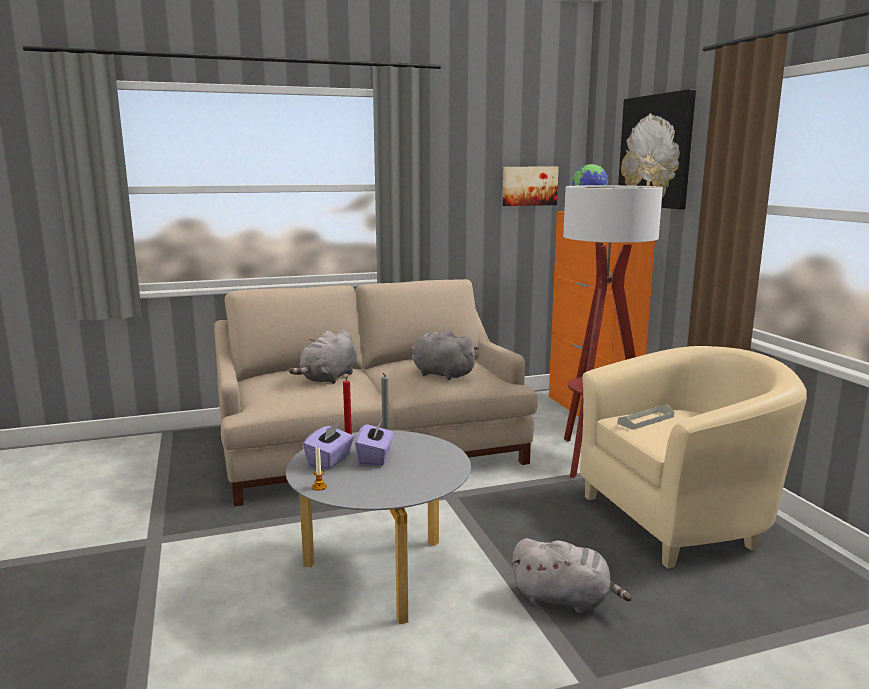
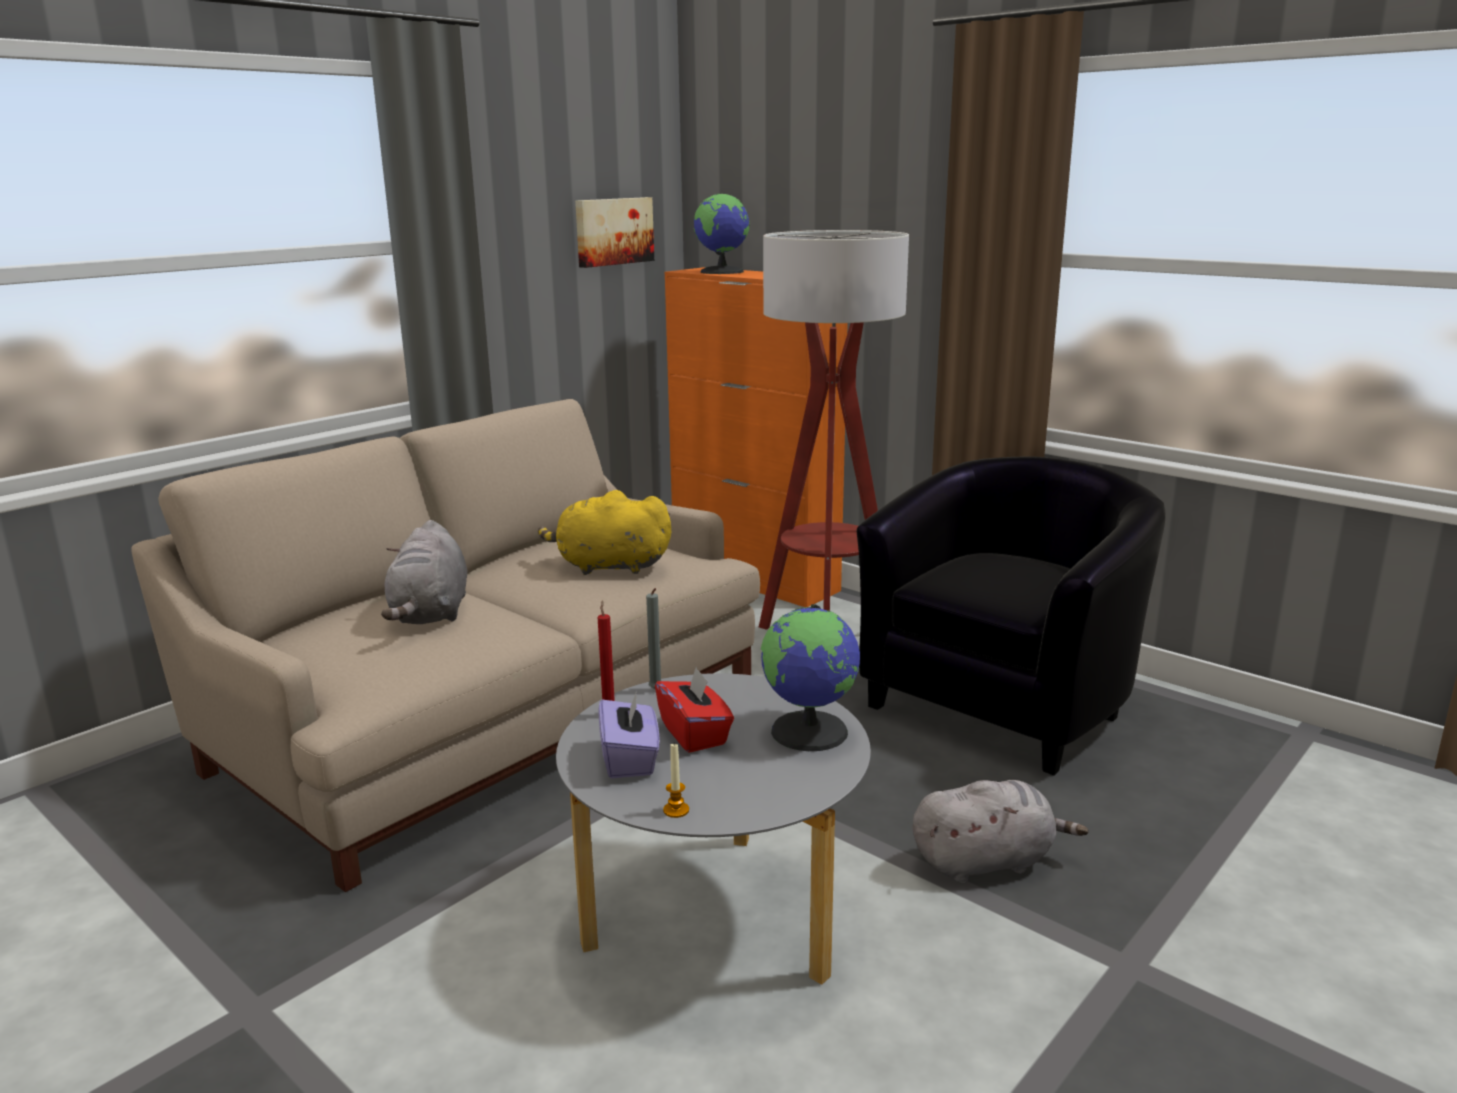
camera: 30 degrees left, 5 degrees up
purple tissue box [355,420,394,466] -> red tissue box [655,667,734,753]
grey plush toy [411,329,479,380] -> yellow plush toy [538,490,671,575]
beige armchair [580,346,807,569] -> black armchair [857,456,1165,776]
picture [618,89,696,209] -> none
grey tray [618,404,674,430] -> none
none -> globe [761,604,860,751]

